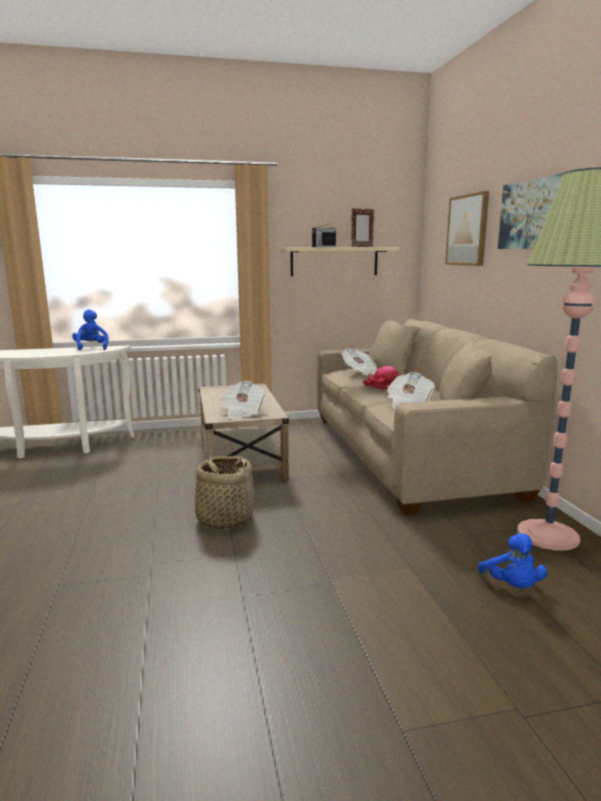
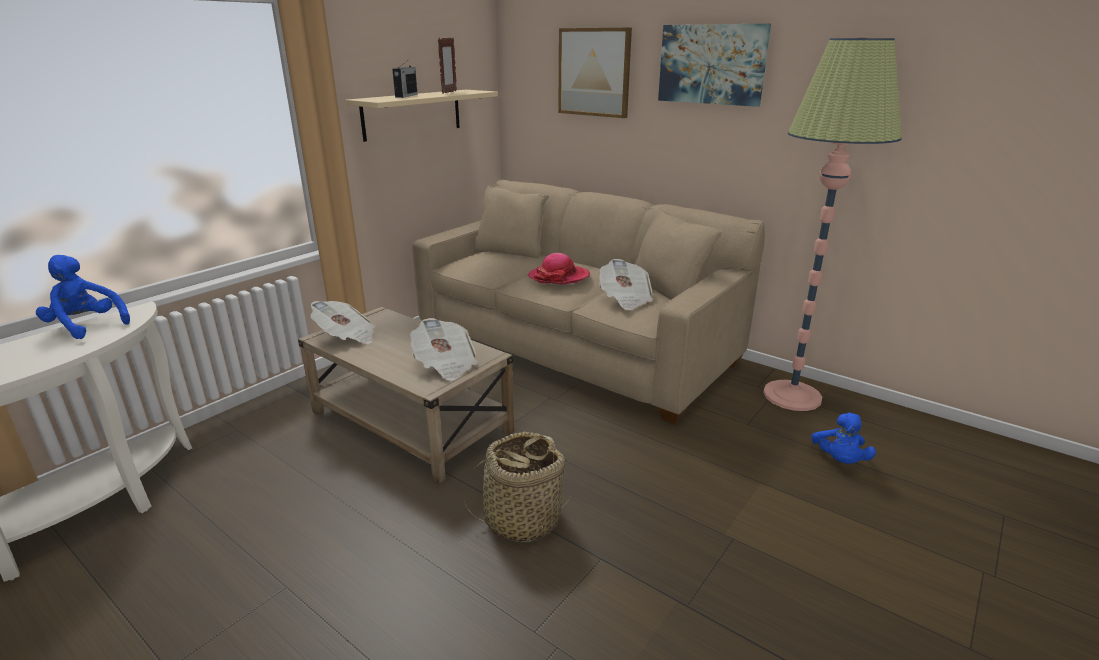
camera: 40 degrees left, 10 degrees up
newspaper [341,348,378,376] -> newspaper moved to [310,301,375,344]
blue plush toy [478,533,547,588] -> blue plush toy turned 60 degrees clockwise [811,413,876,464]

